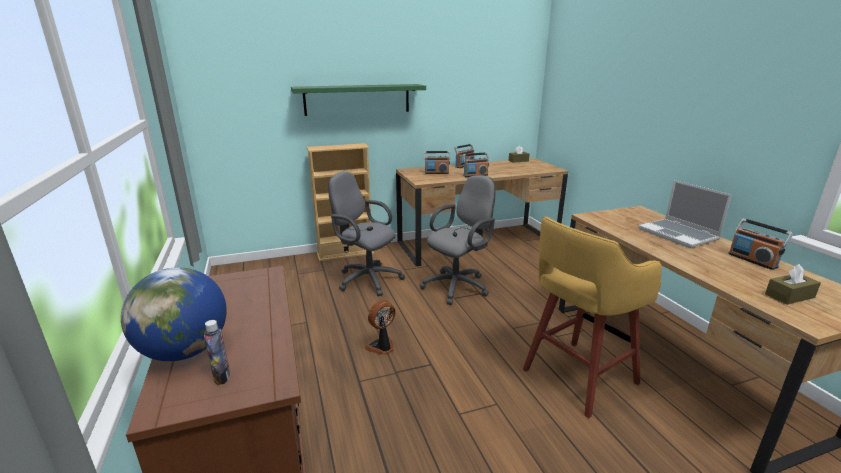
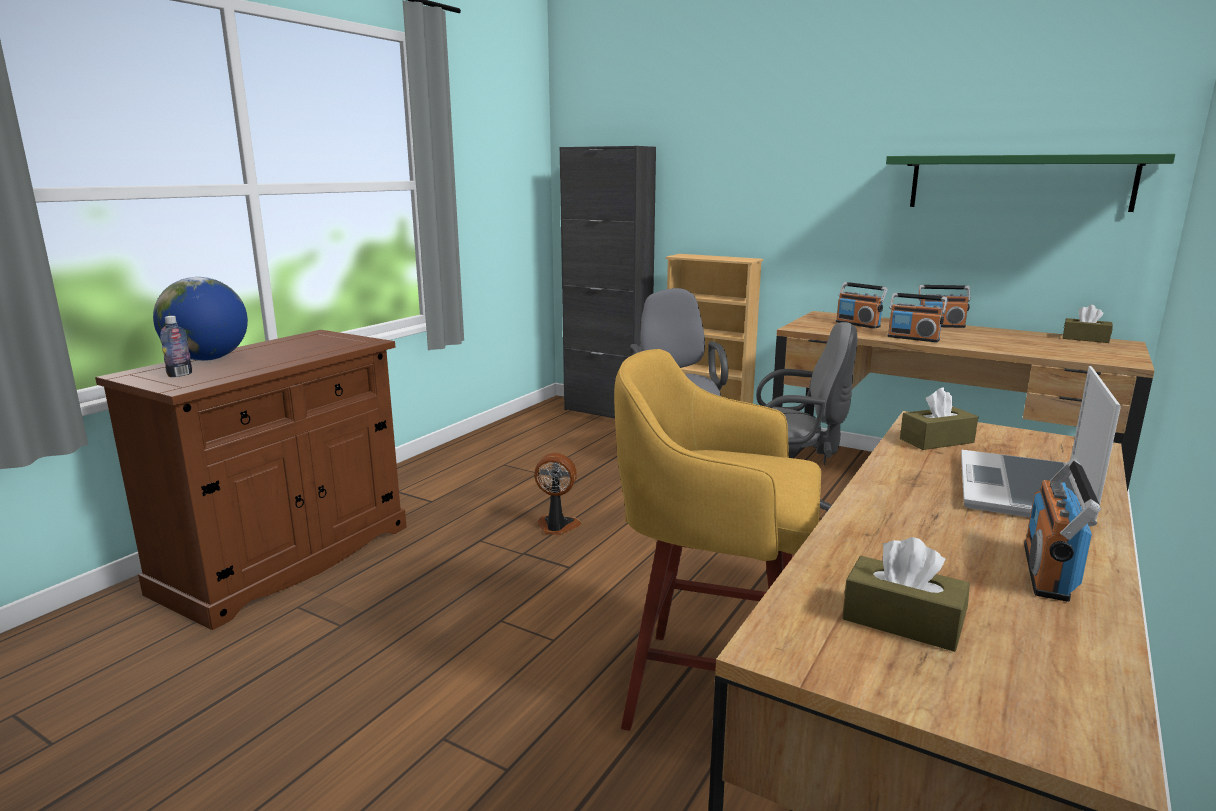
camera: 50 degrees right, 5 degrees down
green shelf [291,84,426,116] -> green shelf moved to [886,154,1175,212]
none -> black cabinet [560,146,656,418]
none -> brown tissue box [900,388,978,450]

